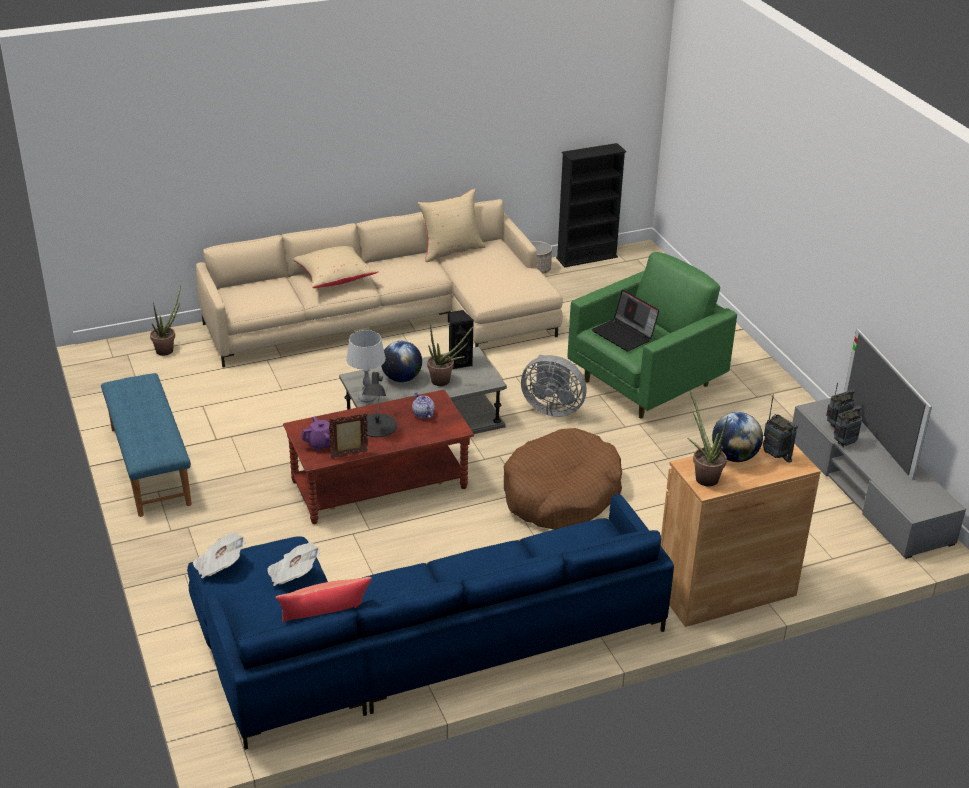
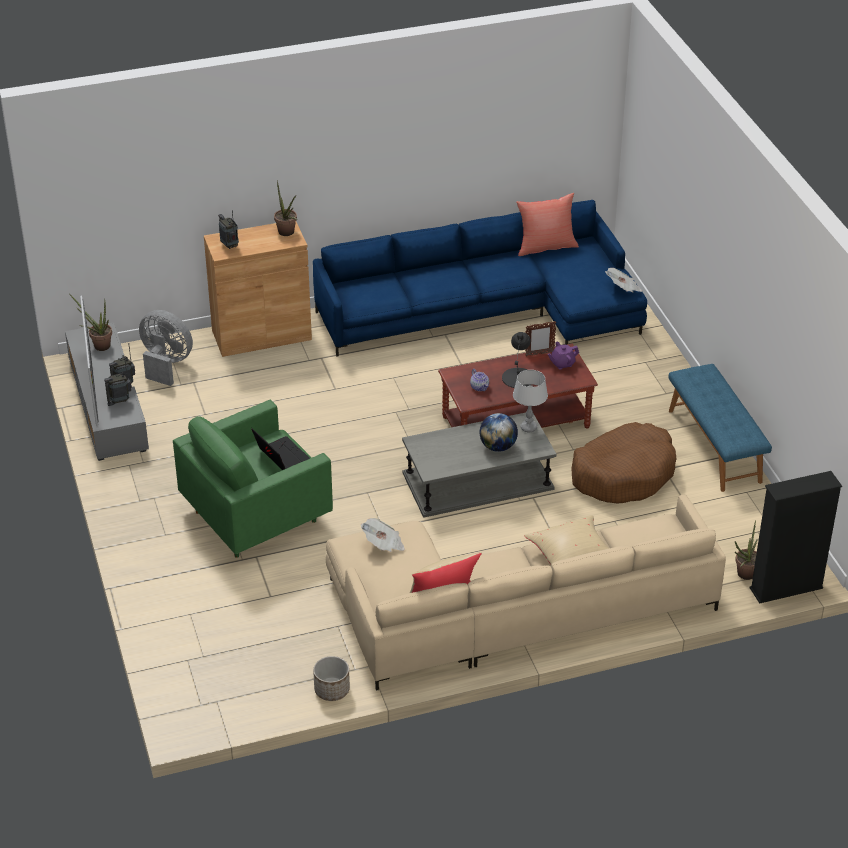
camera: 175 degrees left, 5 degrees up
newspaper [267,542,320,586] -> newspaper moved to [361,518,405,552]
potted plant [427,325,474,386] -> potted plant moved to [70,294,112,351]
black speaker [449,310,474,369] -> none
brown dog bed [504,428,622,530] -> brown dog bed moved to [571,422,677,503]
grey fan [521,354,587,417] -> grey fan moved to [139,310,193,386]
black bookcase [556,143,626,268] -> black bookcase moved to [749,471,842,604]
globe [712,412,763,462] -> none

